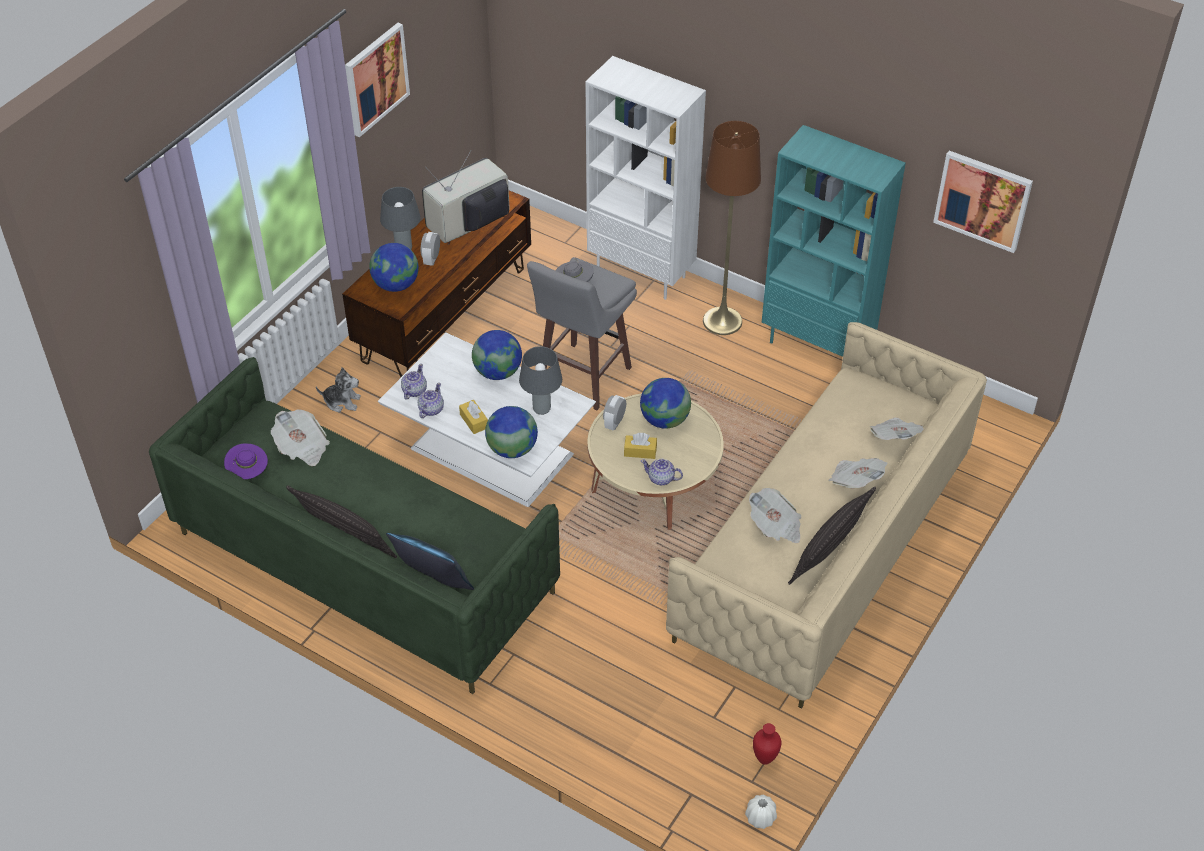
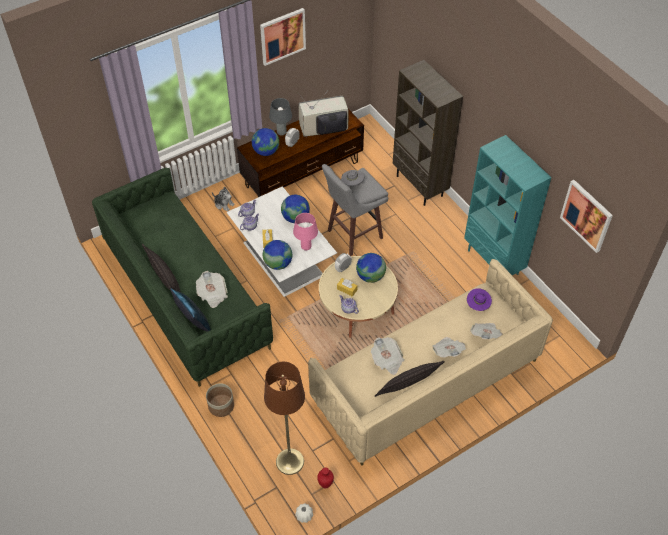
camera: 25 degrees right, 5 degrees up
purple hat [224,443,268,479] -> purple hat moved to [467,288,492,311]
newspaper [271,409,330,466] -> newspaper moved to [196,271,228,308]
grey table lamp [519,346,562,415] -> pink table lamp [293,213,318,250]
white bookcase [585,56,706,300] -> brown bookcase [393,60,463,206]
brown floor lamp [703,121,761,335] -> brown floor lamp moved to [264,362,305,475]
none -> planter [206,383,234,417]

